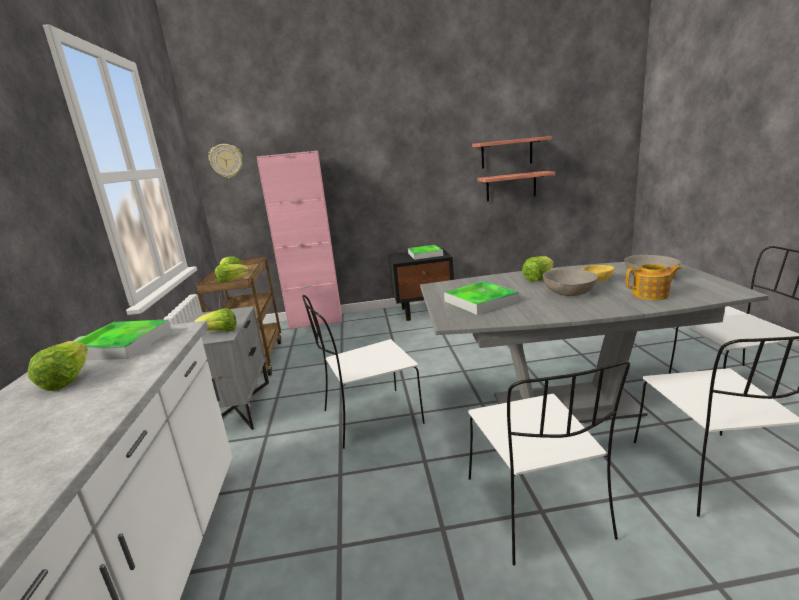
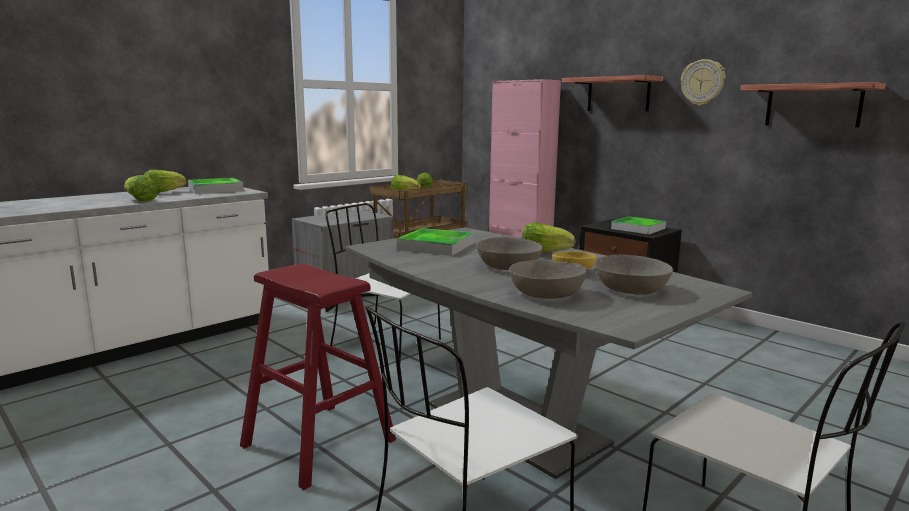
camera: 50 degrees right, 5 degrees down
lettuce [194,308,236,331] -> lettuce moved to [124,175,158,202]
wall clock [208,144,242,178] -> wall clock moved to [681,59,725,106]
white chair [468,361,630,565] -> red stool [240,264,396,490]
shelf [477,171,555,202] -> shelf moved to [562,75,663,112]
teapot [626,264,682,300] -> grey bowl [509,260,588,299]

